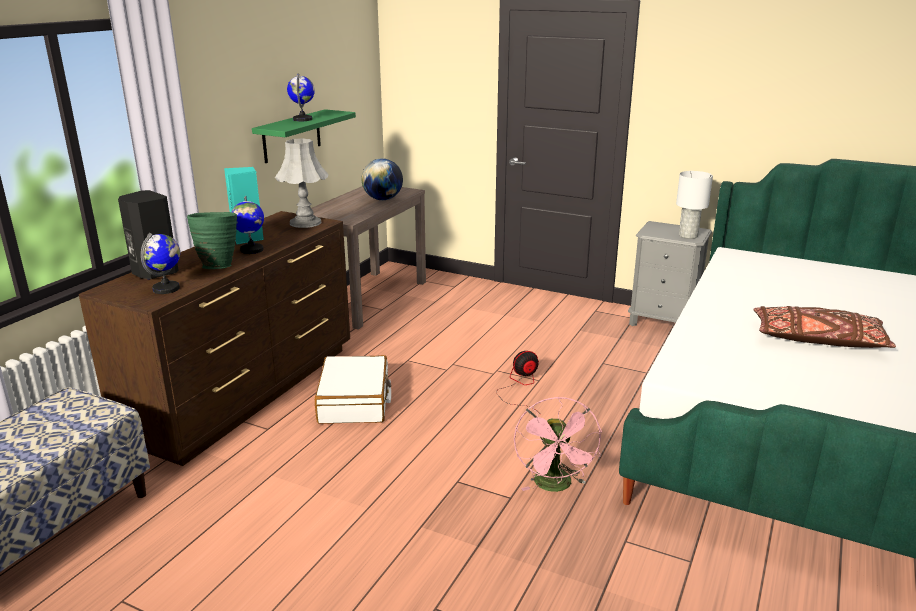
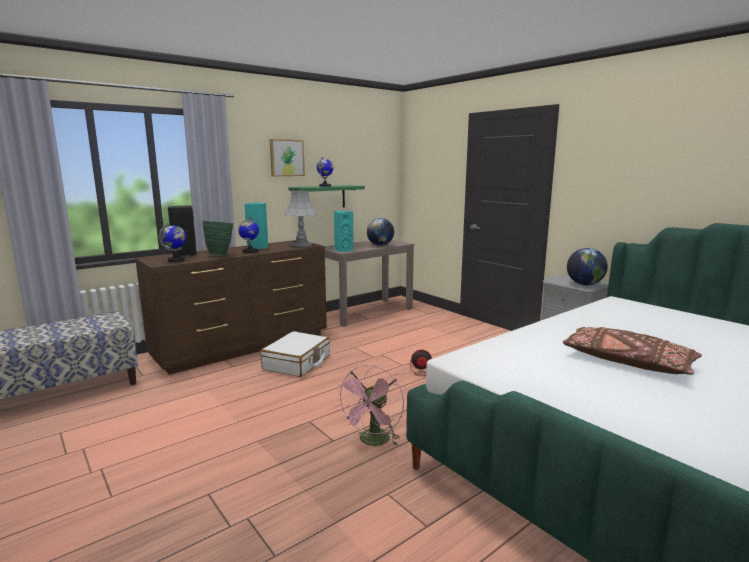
camera: 25 degrees right, 10 degrees down
white table lamp [676,171,713,239] -> globe [567,248,608,285]
none -> picture [270,139,305,176]
none -> turquoise speaker [334,211,353,252]

